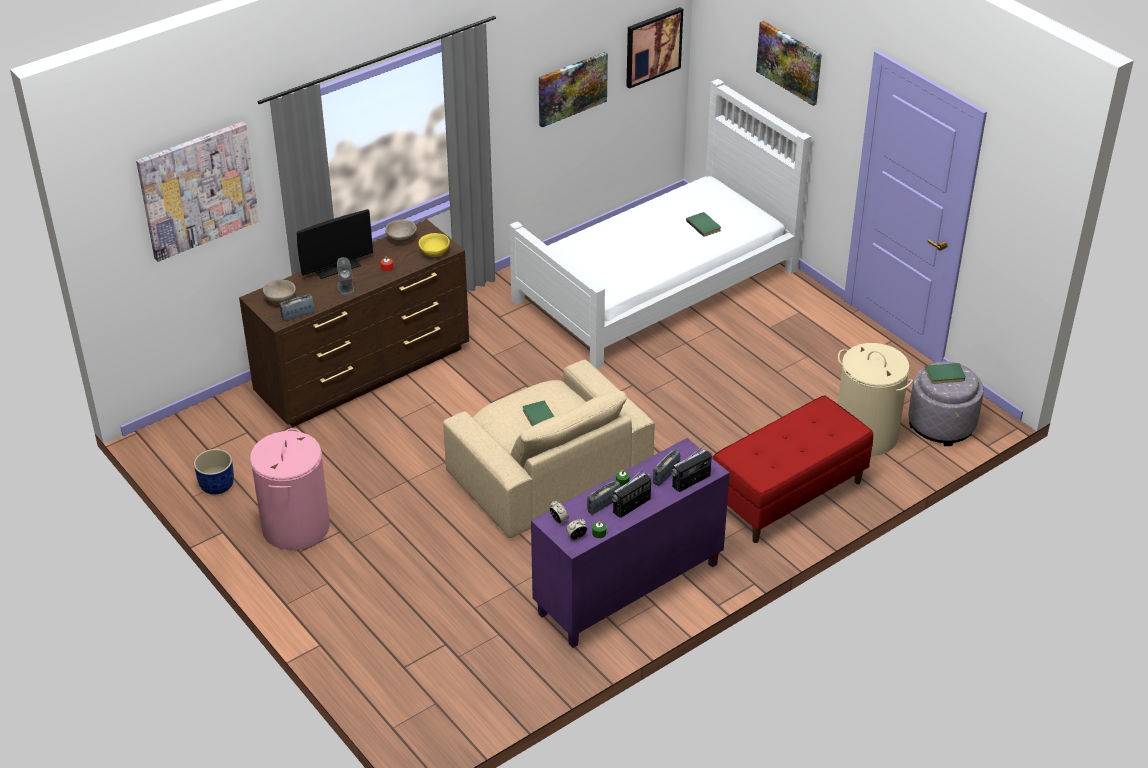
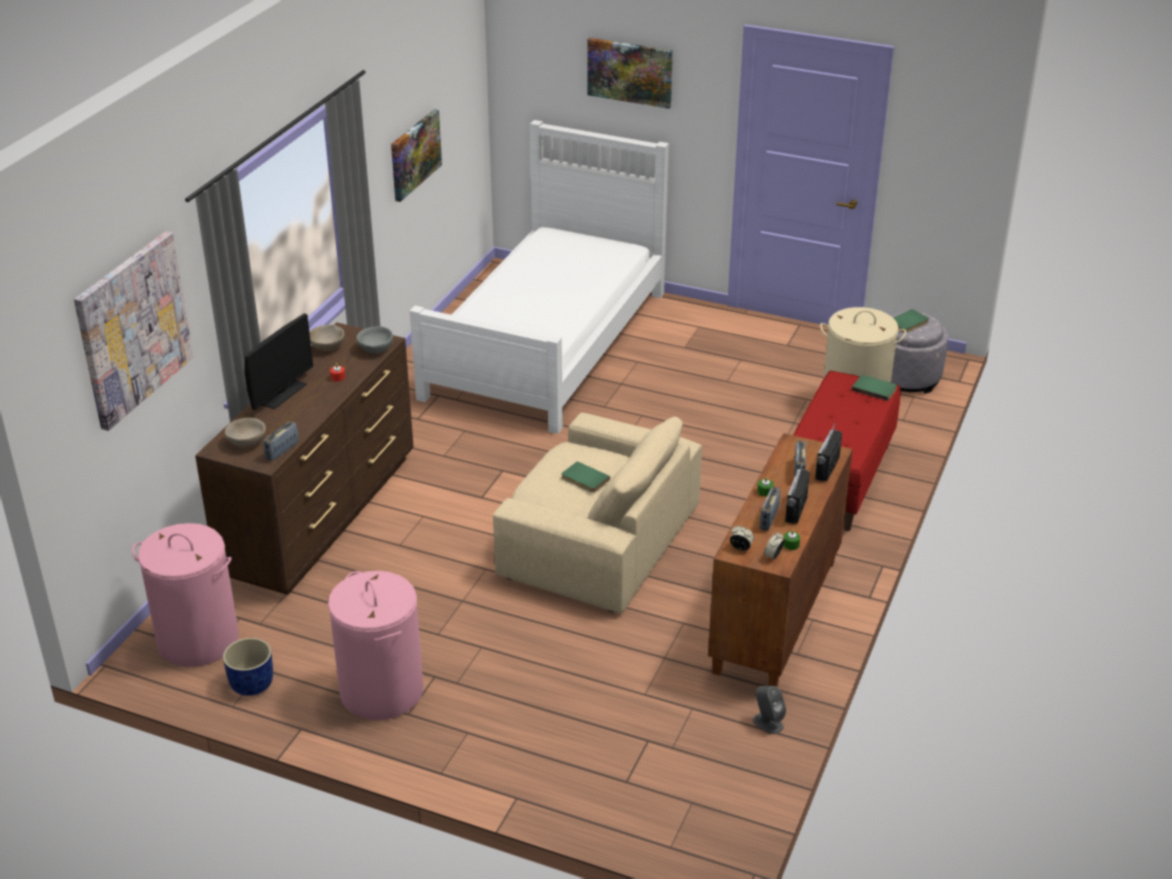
camera: 30 degrees left, 5 degrees down
grey speaker [337,257,355,295] -> grey speaker moved to [753,686,786,734]
yellow bowl [418,233,450,257] -> grey bowl [356,326,393,353]
purple cabinet [531,438,730,648] -> brown cabinet [708,433,853,687]
picture [626,7,683,89] -> none
green book [686,212,721,237] -> green book moved to [852,375,897,401]
none -> pink laundry basket [132,523,239,667]

